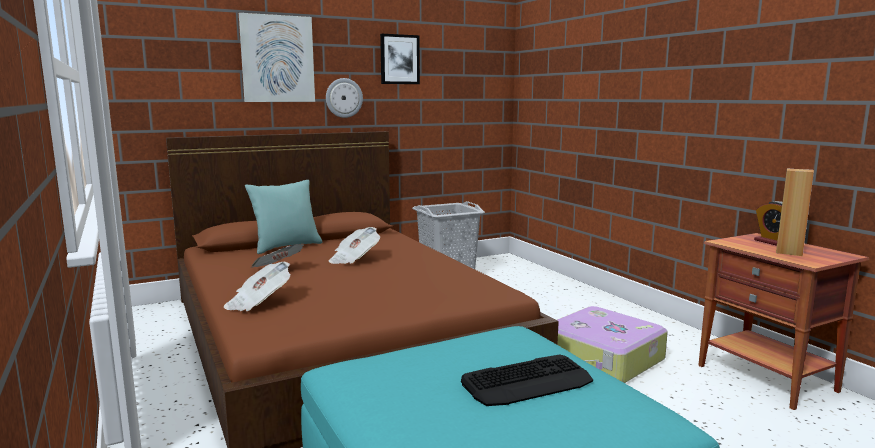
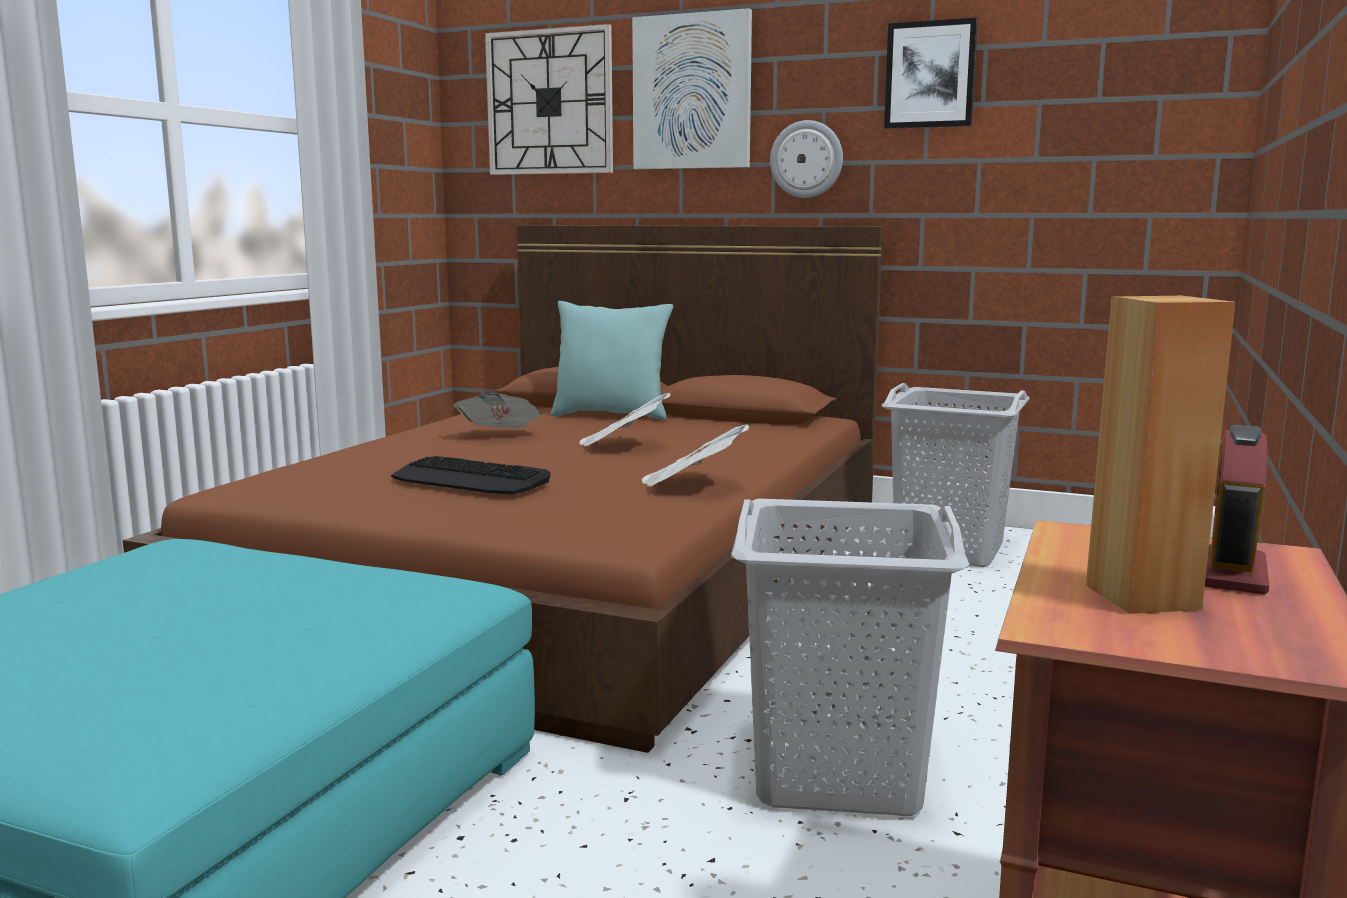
camera: 50 degrees right, 0 degrees up
newspaper [224,262,291,311] -> newspaper moved to [641,425,749,487]
keyboard [461,354,593,406] -> keyboard moved to [391,456,550,495]
suitcase [557,306,668,383] -> grey laundry basket [731,499,969,816]
none -> wall clock [485,24,613,175]

